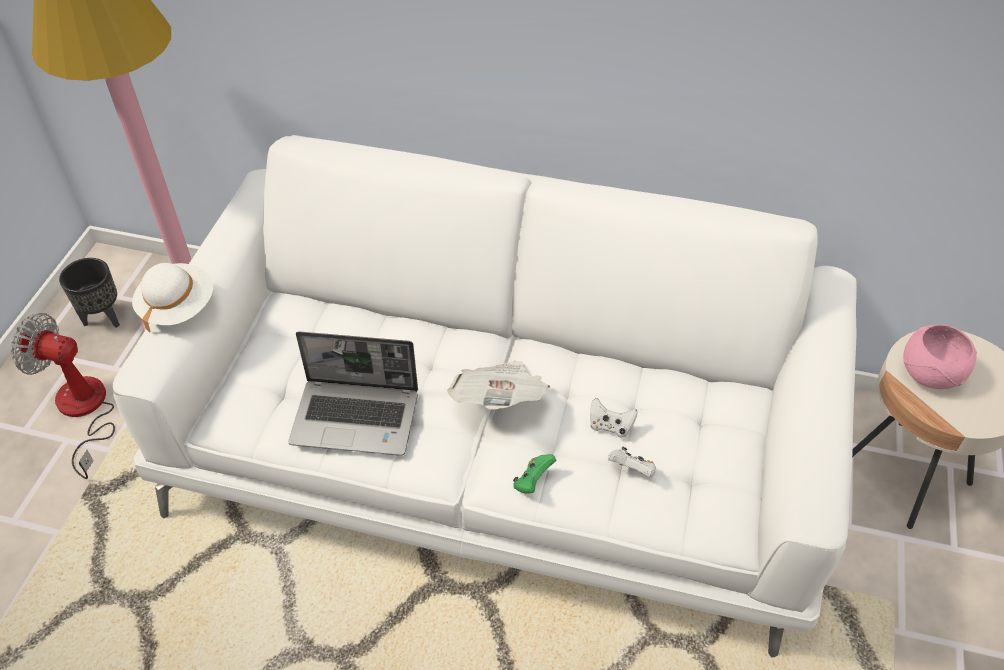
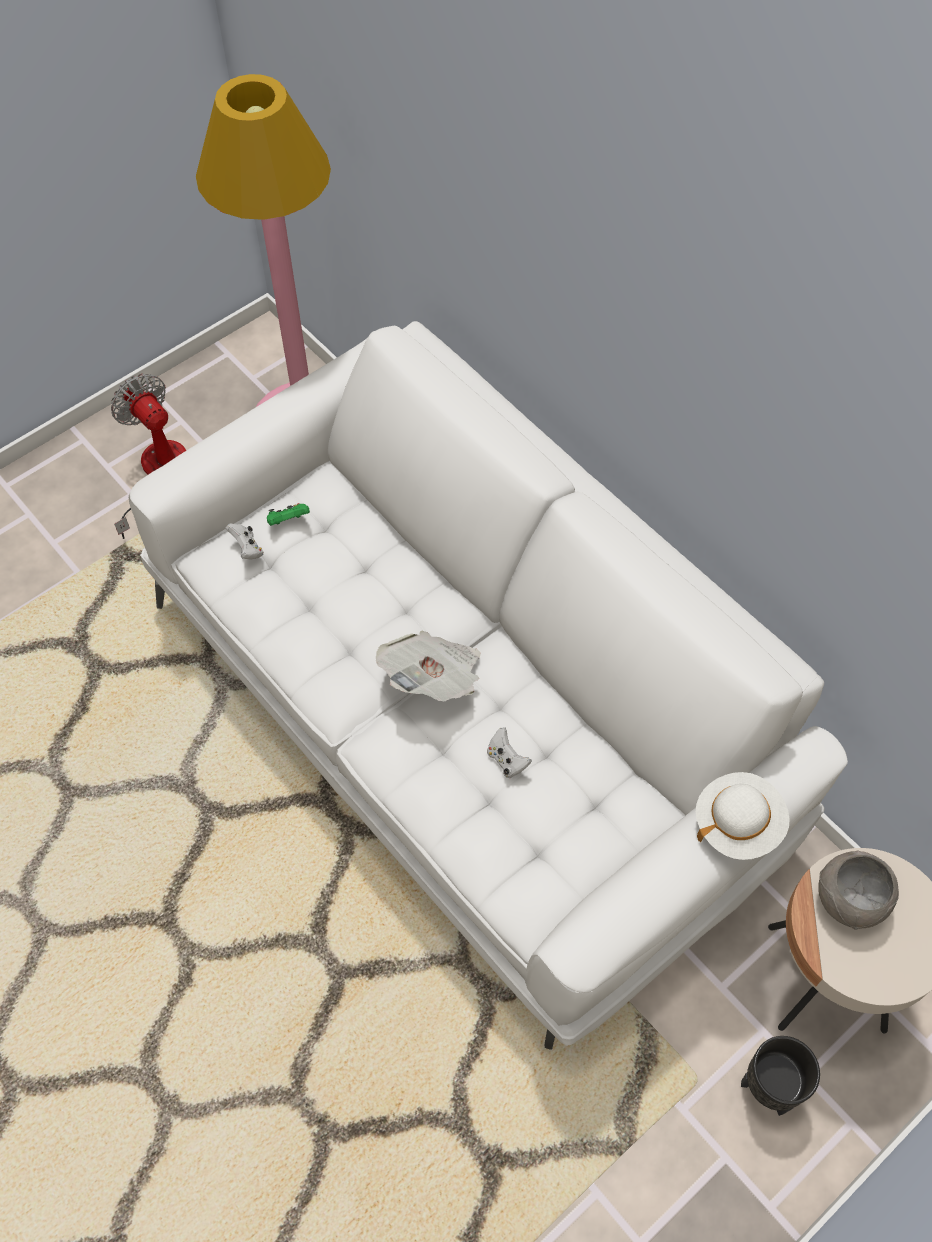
camera: 35 degrees right, 10 degrees up
black planter [59,258,120,328] -> black planter moved to [741,1036,820,1116]
white hat [132,263,213,333] -> white hat moved to [696,772,790,860]
laptop [288,331,418,456] -> none
green game controller [513,454,556,494] -> green game controller moved to [267,503,310,526]
white game controller [608,447,656,477] -> white game controller moved to [226,524,264,559]
pink bowl [903,324,977,389] -> grey bowl [818,850,899,930]

